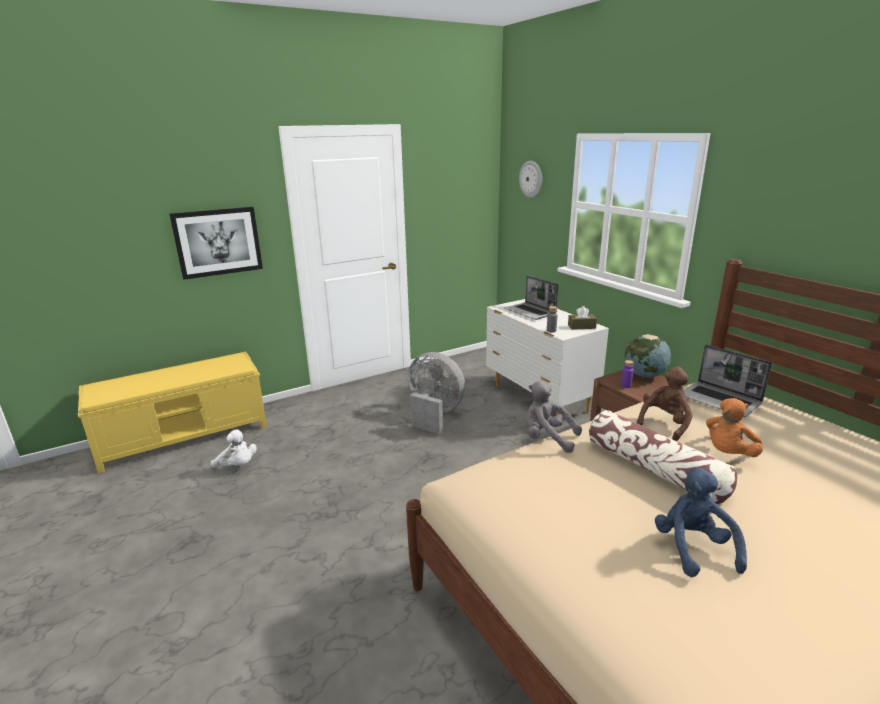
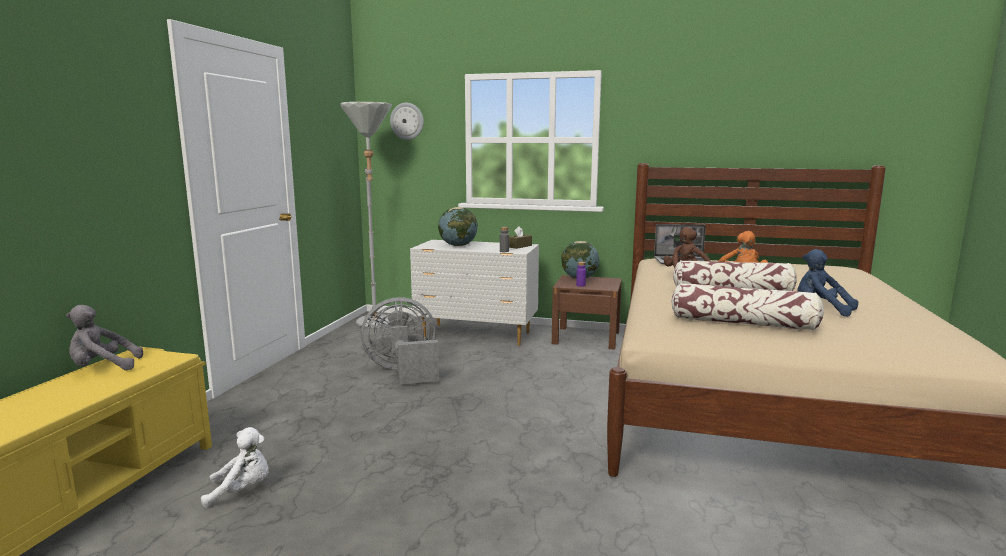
camera: 45 degrees left, 10 degrees down
picture [170,207,263,280] -> none
laptop [504,276,559,320] -> globe [438,207,478,246]
grey plush toy [525,381,582,453] -> grey plush toy moved to [66,305,143,370]
none -> grey floor lamp [340,102,392,328]
none -> pillow [671,283,824,331]

